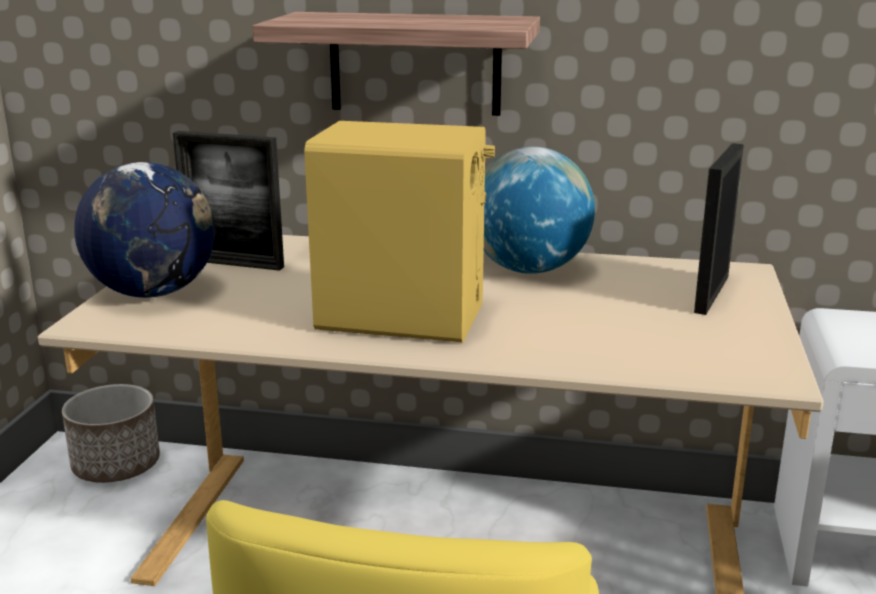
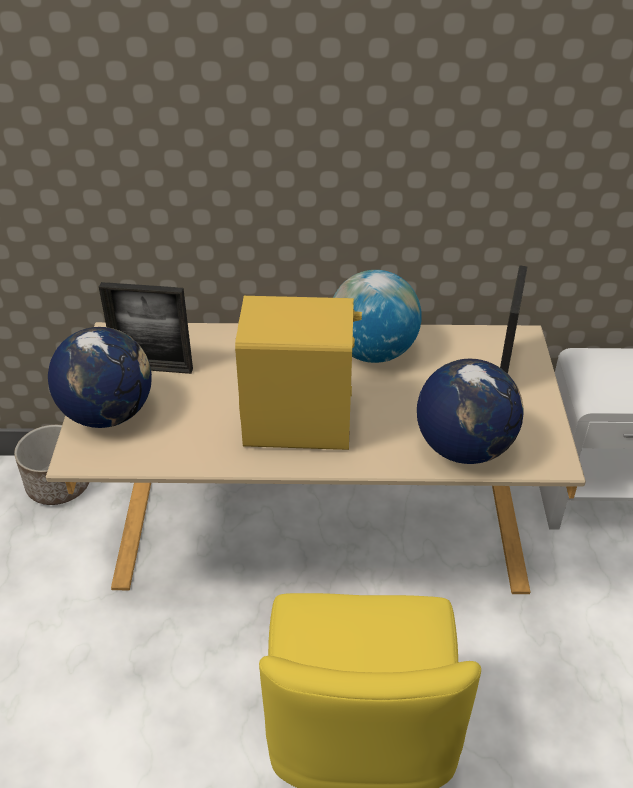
camera: 10 degrees left, 20 degrees up
shelf [252,12,540,116] -> none
none -> globe [417,359,524,464]

